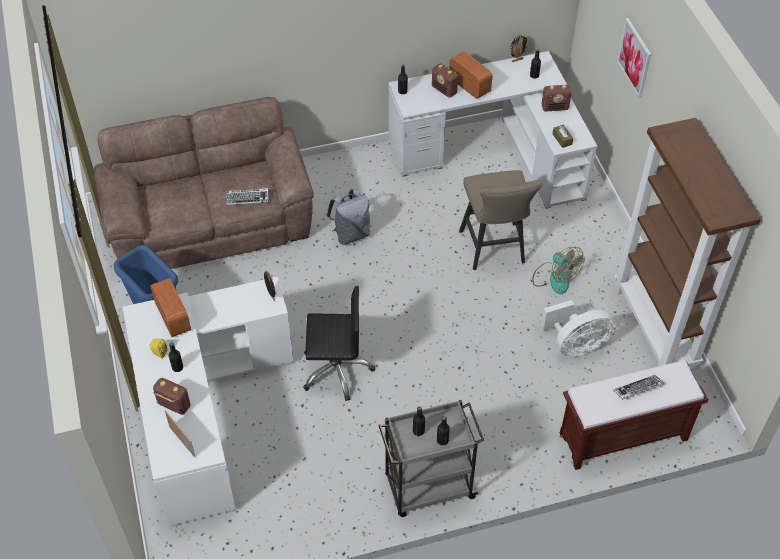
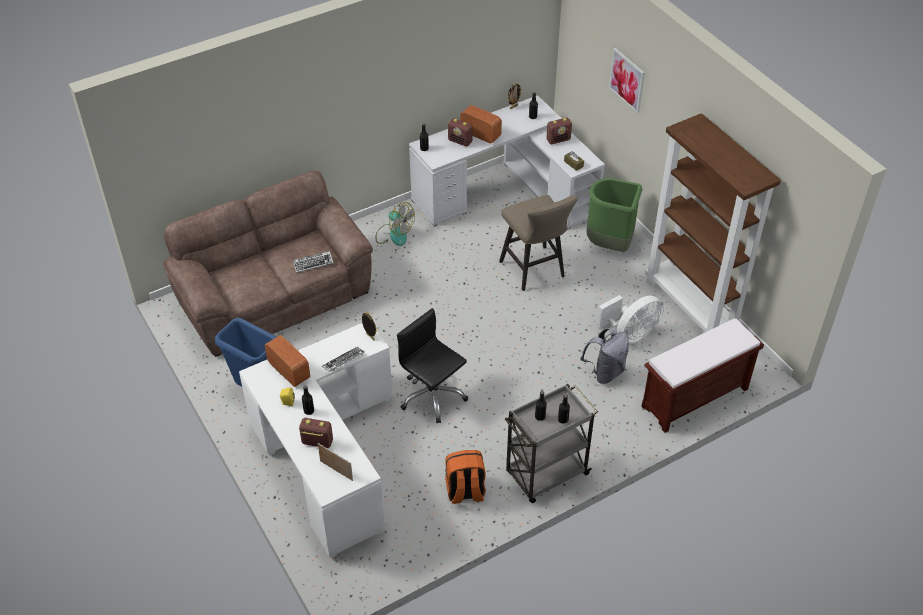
camera: 15 degrees left, 5 degrees down
black office chair [303,286,375,401] -> black office chair turned 120 degrees counterclockwise [397,308,468,423]
grey backpack [326,189,370,245] -> grey backpack moved to [580,327,629,384]
fan [532,247,584,294] -> fan moved to [376,202,415,246]
keyboard [613,375,664,400] -> keyboard moved to [322,347,365,372]
none -> orange backpack [445,450,486,504]
none -> green trash can [586,178,642,252]

